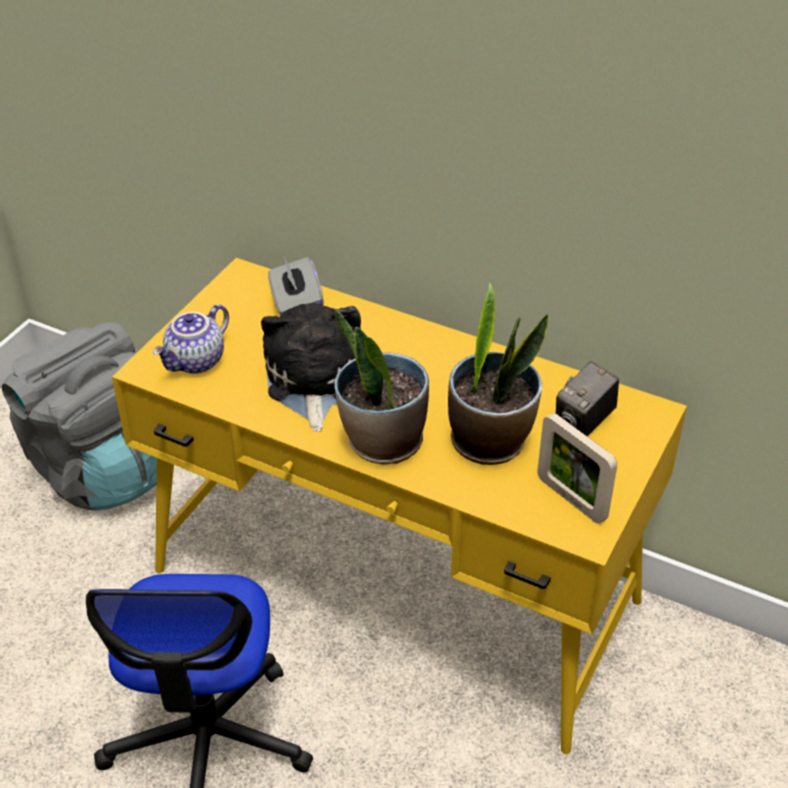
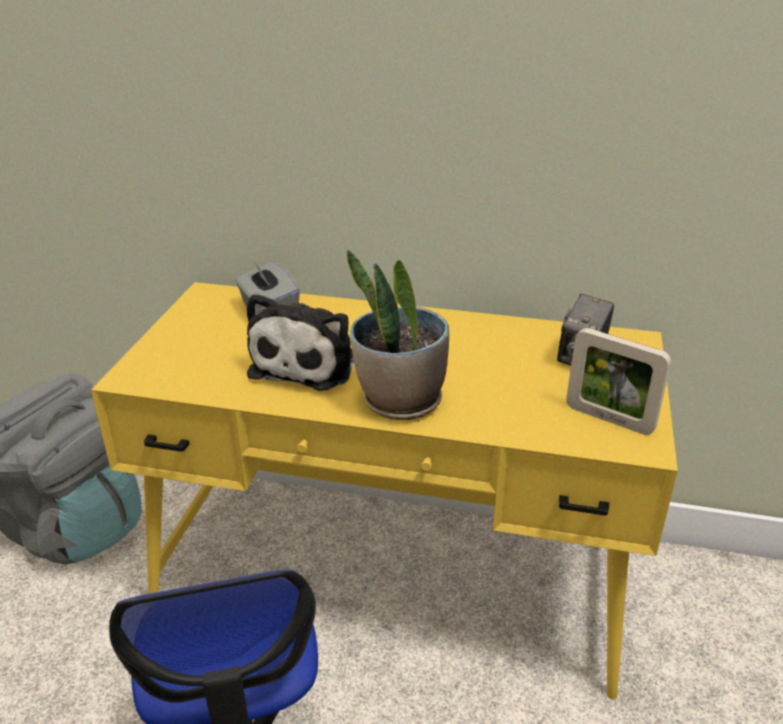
camera: 15 degrees left, 10 degrees down
teapot [153,304,229,374] -> none
plush toy [261,303,361,431] -> plush toy turned 150 degrees counterclockwise [247,293,354,391]
potted plant [448,282,549,465] -> none

